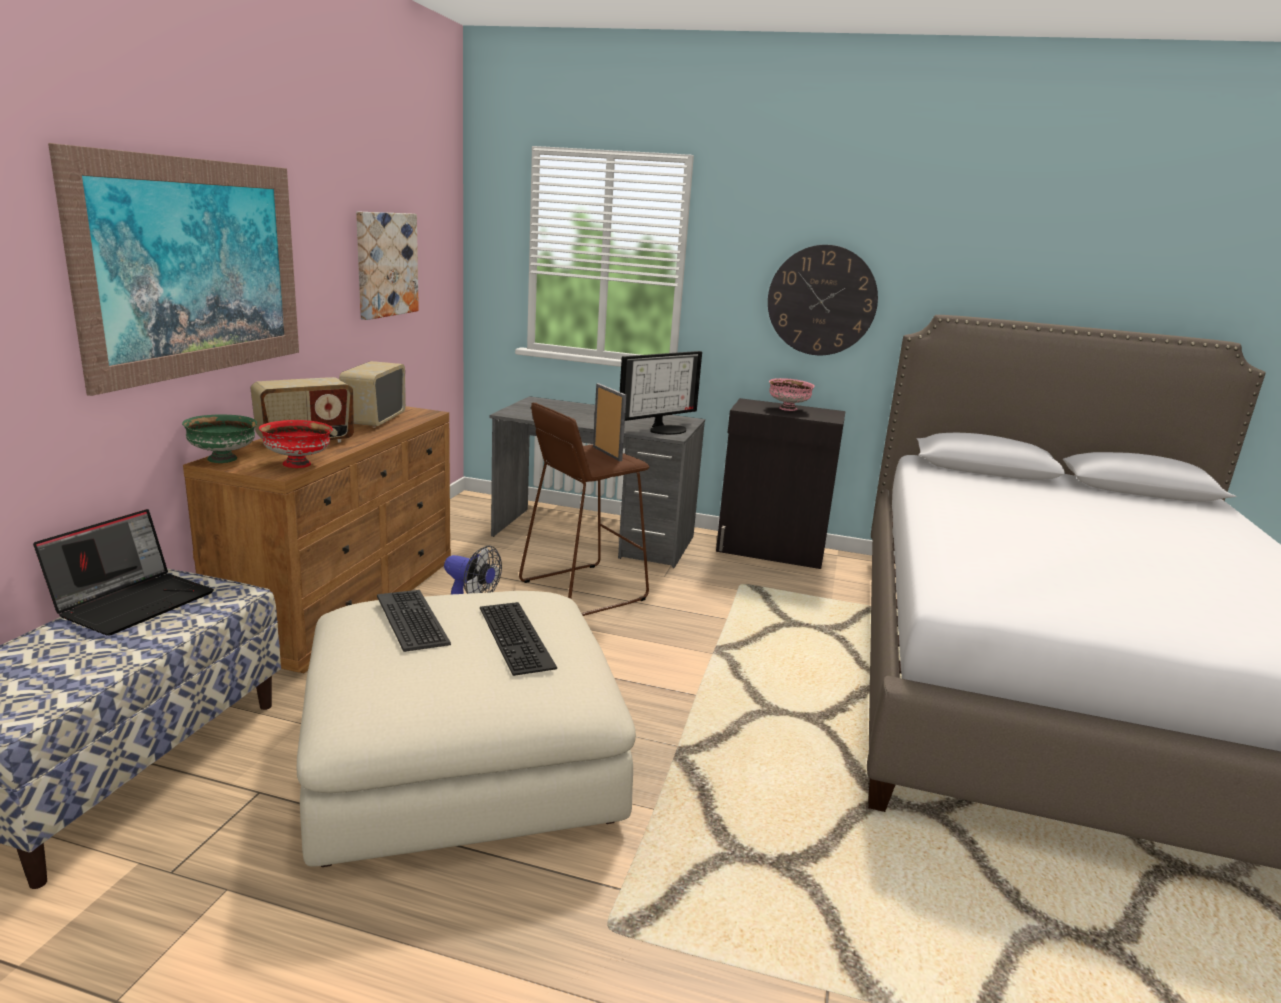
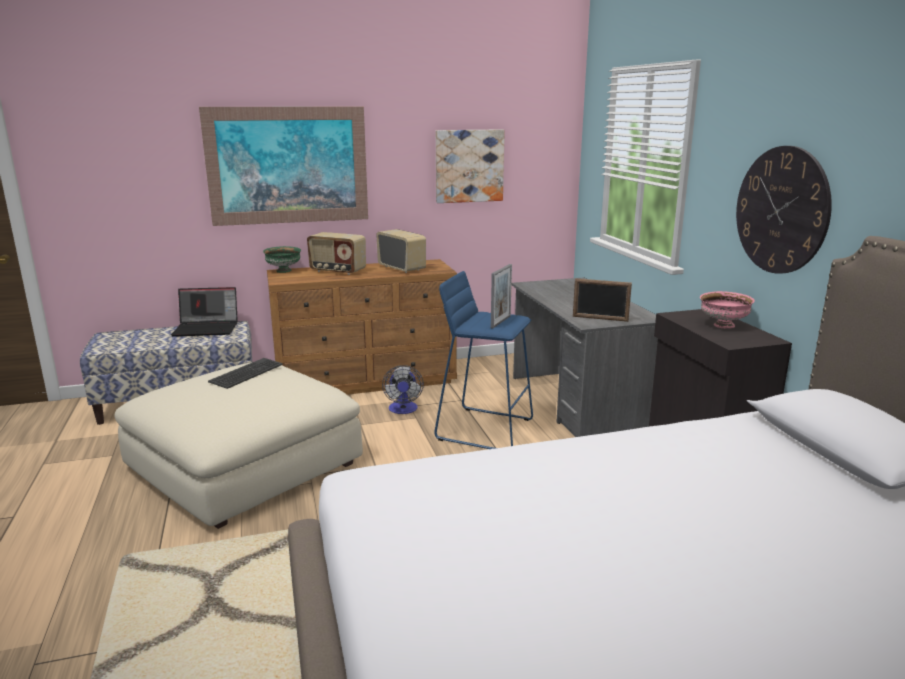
camera: 60 degrees right, 0 degrees up
red bowl [259,420,333,468] -> none
radio [339,361,406,428] -> radio turned 75 degrees clockwise [376,229,426,273]
keyboard [480,602,557,676] -> none
brown stool [519,403,650,616] -> blue stool [434,271,533,449]
monitor [620,351,702,435] -> picture frame [573,278,632,322]

